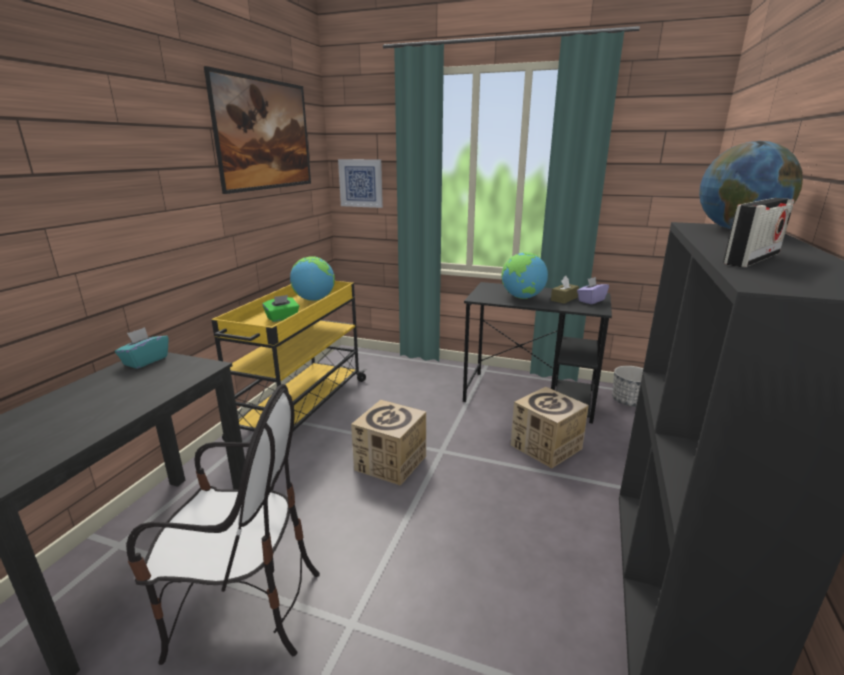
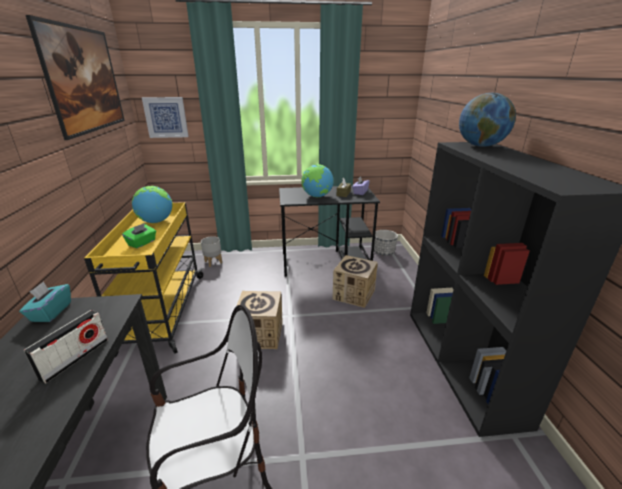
camera: 25 degrees left, 5 degrees up
radio [723,198,794,267] -> radio moved to [24,310,108,383]
none -> grey planter [201,236,222,267]

